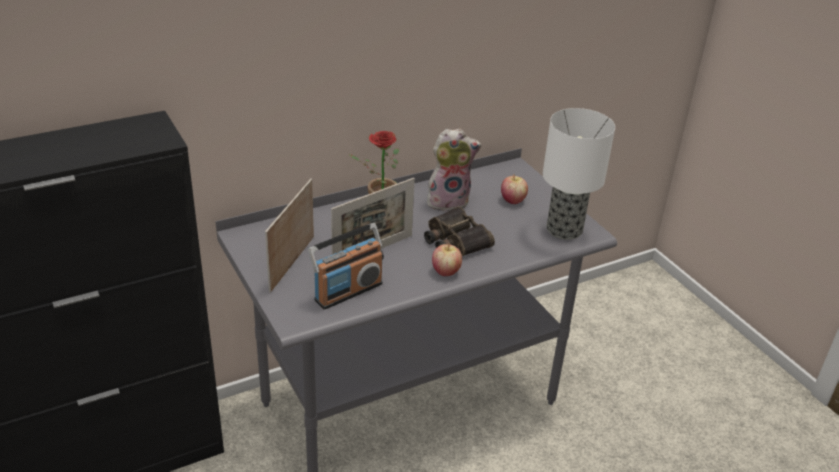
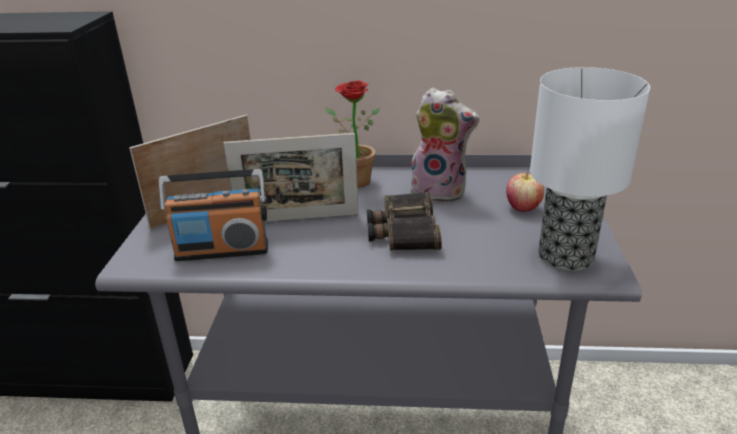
camera: 35 degrees right, 5 degrees down
apple [432,243,462,276] -> none

